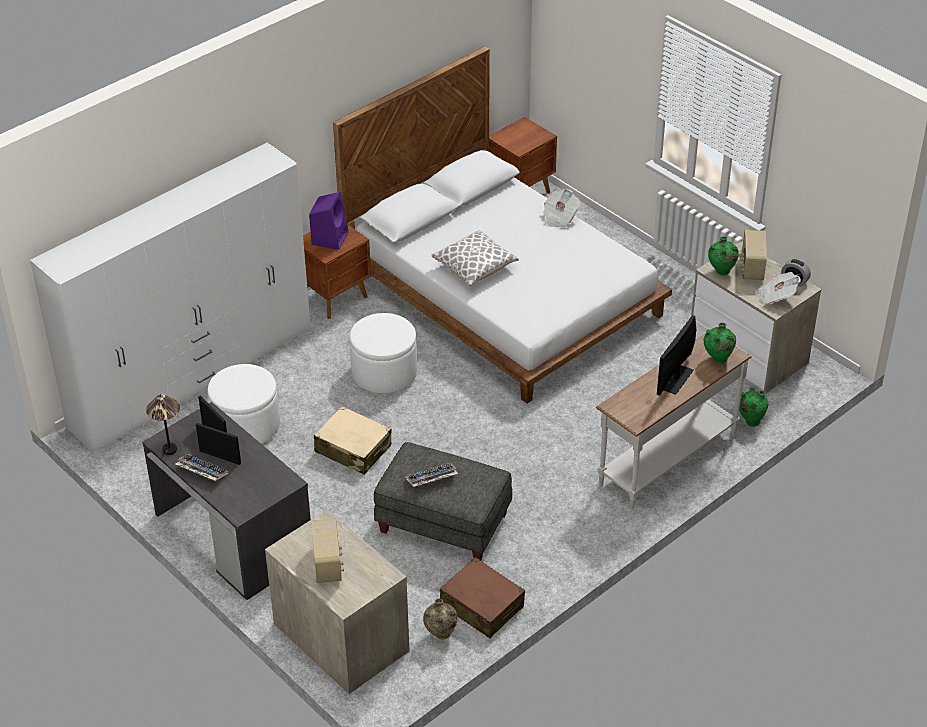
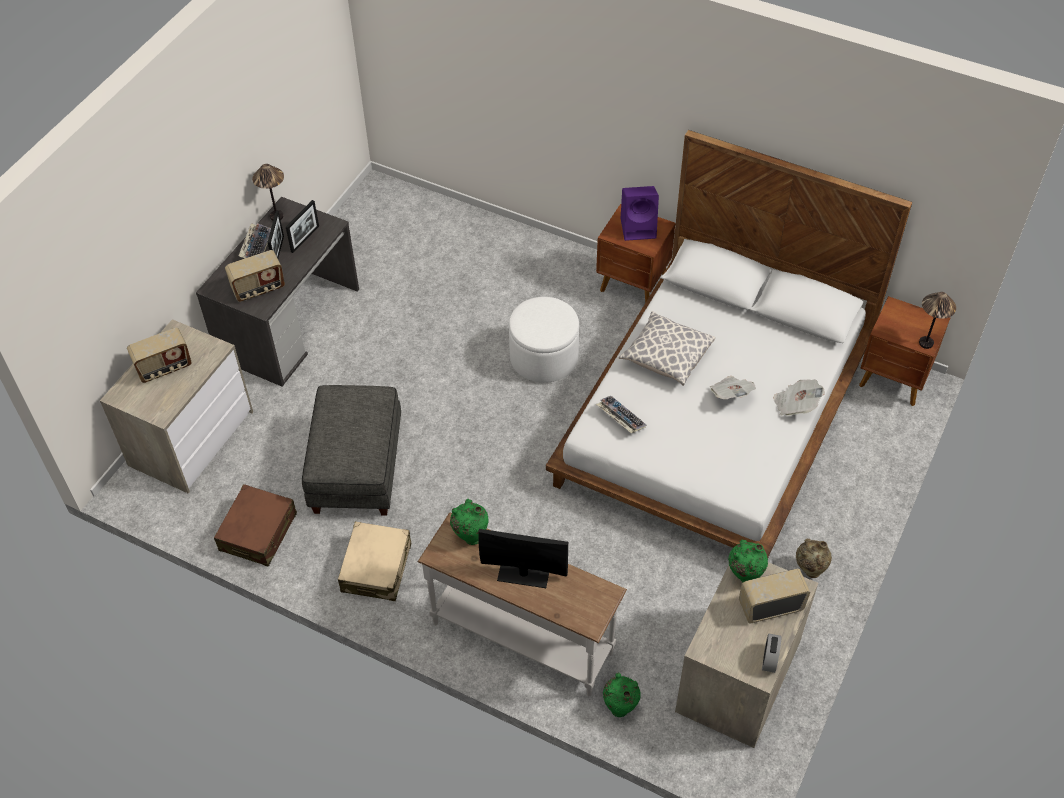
camera: 70 degrees right, 10 degrees up
white wardrobe [30,143,311,452] -> none
white ottoman [207,364,280,444] -> none
beige suitcase [314,406,392,475] -> beige suitcase moved to [338,522,411,601]
keyboard [406,463,458,487] -> keyboard moved to [596,396,647,433]
beige vase [423,599,457,639] -> beige vase moved to [796,539,832,578]
green vase [703,323,736,363] -> green vase moved to [450,499,488,545]
newspaper [754,272,801,305] -> newspaper moved to [710,376,756,399]
none -> radio [225,250,285,302]
none -> table lamp [919,292,956,349]

